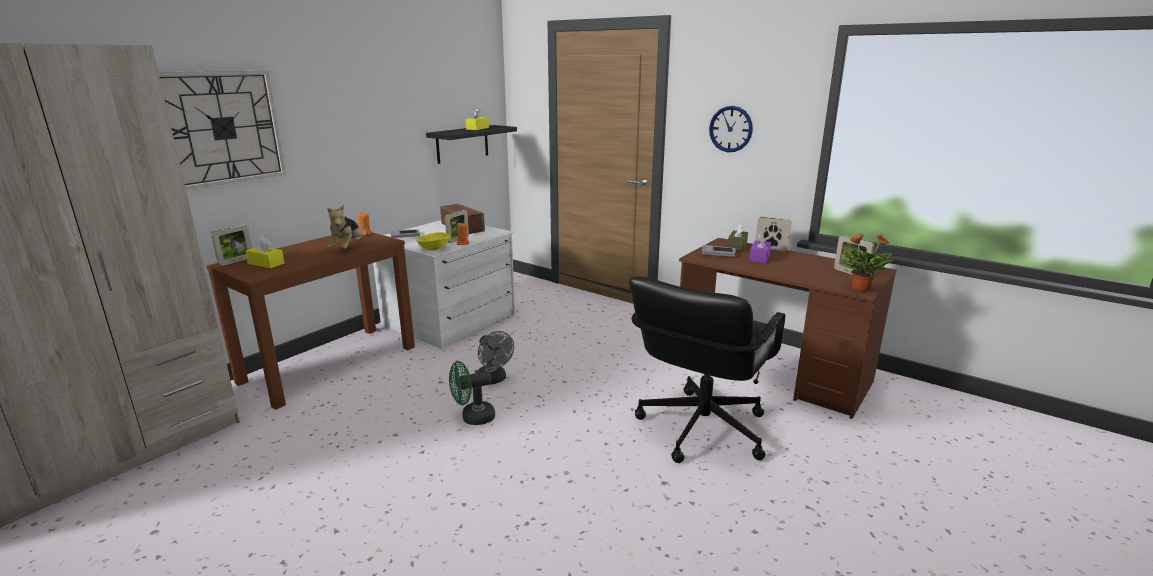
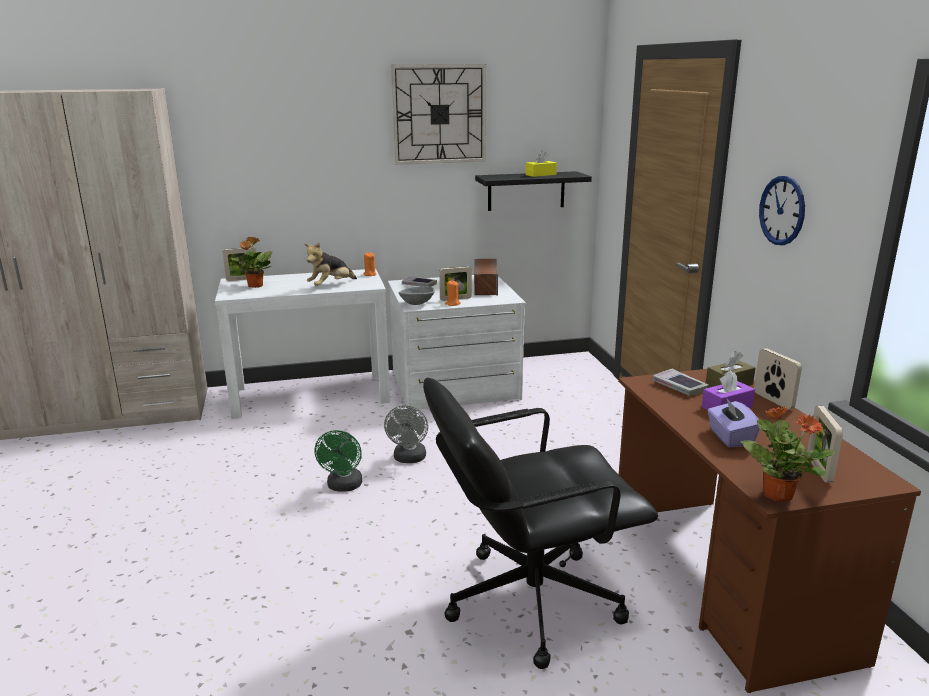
camera: 40 degrees right, 0 degrees up
wall clock [158,71,286,190] -> wall clock moved to [391,64,486,165]
brown console table [206,232,415,410] -> white console table [215,269,390,419]
yellow tissue box [245,237,284,268] -> potted plant [230,237,272,288]
yellow bowl [416,232,451,251] -> grey bowl [399,286,435,305]
green fan [449,361,495,425] -> green fan turned 105 degrees counterclockwise [314,430,362,492]
none -> purple tissue box [707,397,760,447]

